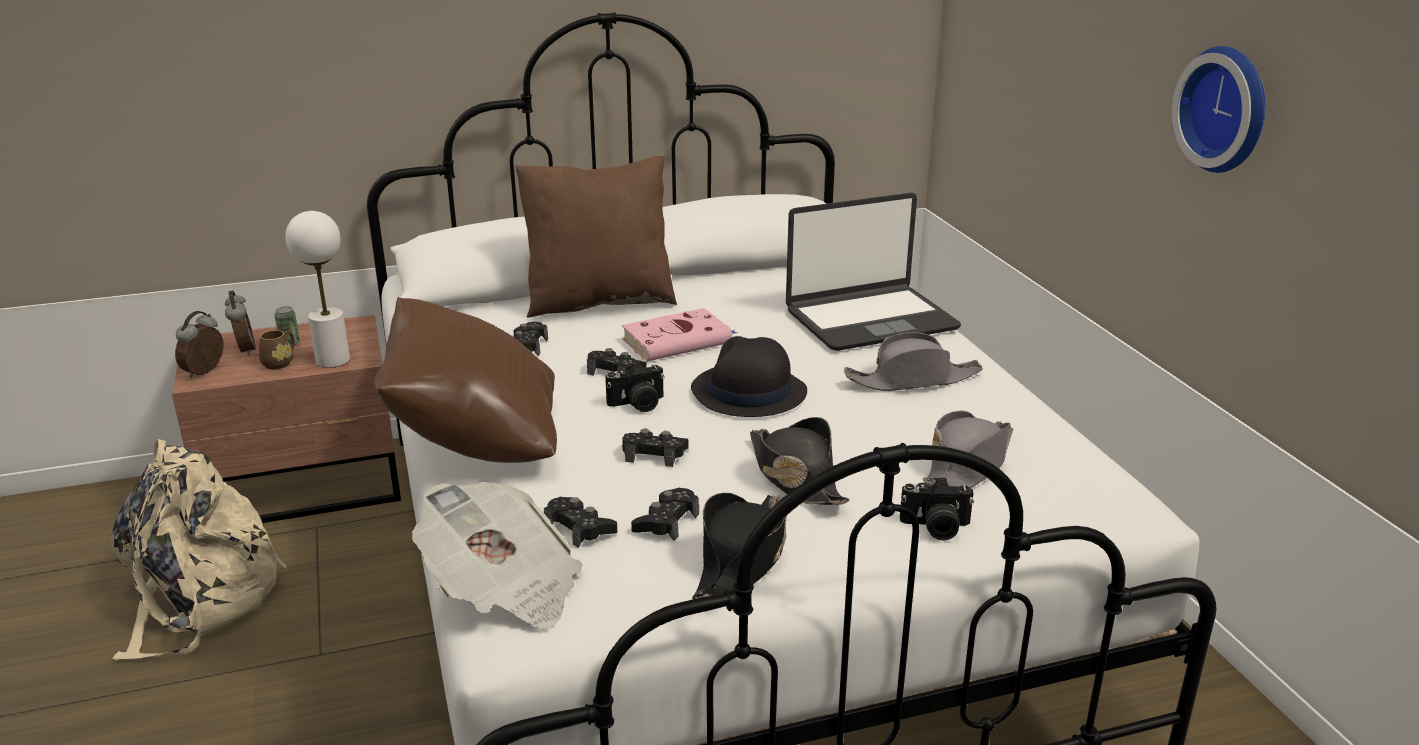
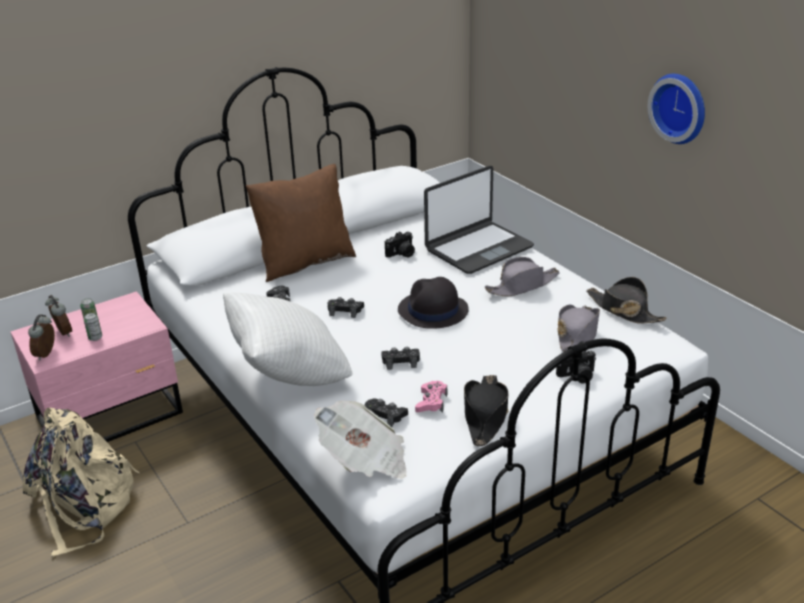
camera: 15 degrees left, 5 degrees up
brown nightstand [172,315,401,523] -> pink nightstand [11,291,183,442]
brown mug [259,330,295,369] -> can [84,313,102,341]
white table lamp [285,211,350,368] -> none
brown pillow [374,297,557,463] -> white pillow [223,293,353,386]
camera [605,362,665,412] -> camera moved to [385,231,415,258]
pink book [622,308,738,362] -> none
black game controller [631,488,699,541] -> pink game controller [415,381,447,413]
black hat [750,417,850,505] -> black hat moved to [587,277,667,324]

